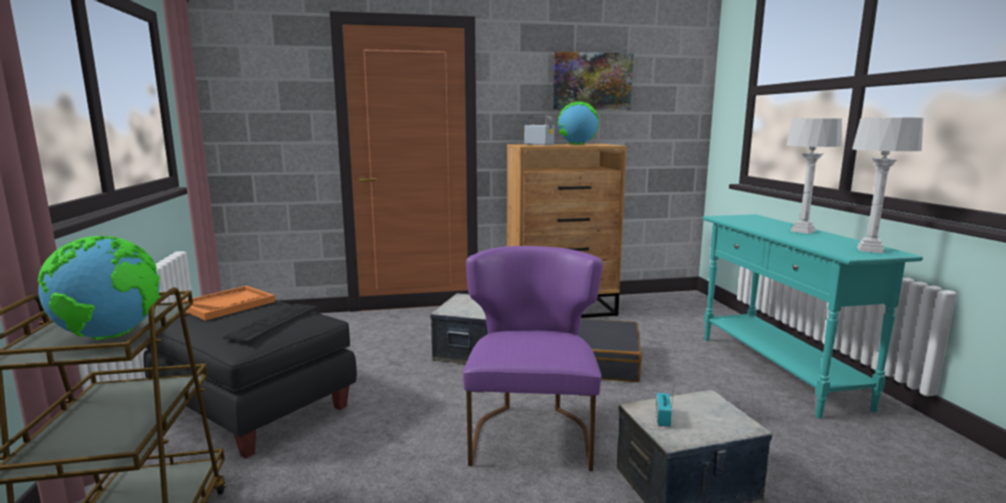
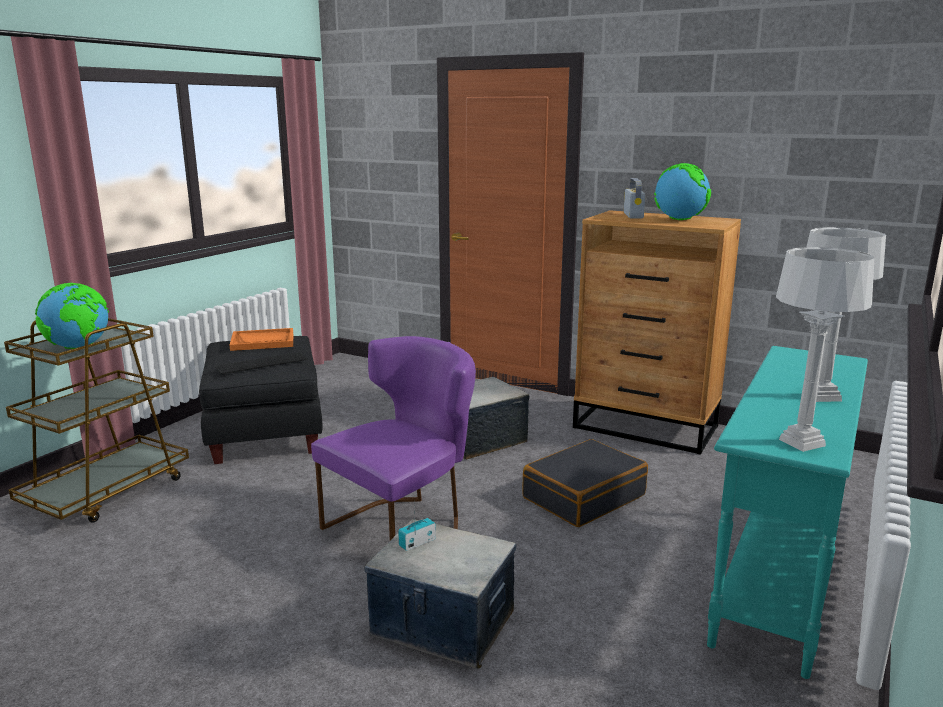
camera: 40 degrees right, 5 degrees up
picture [552,52,633,110] -> none

